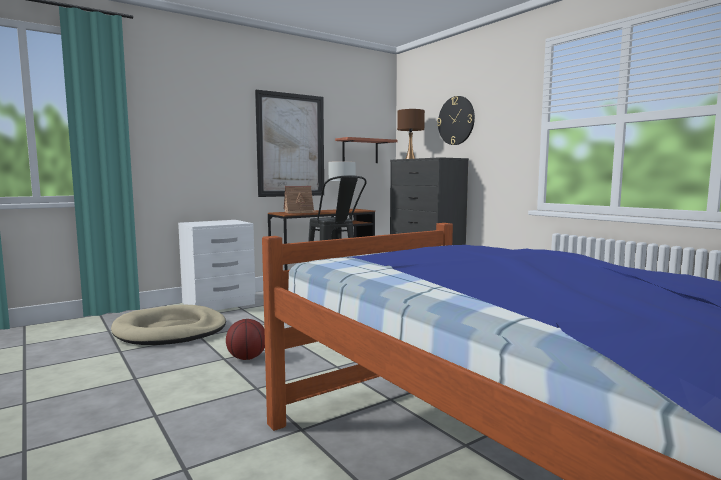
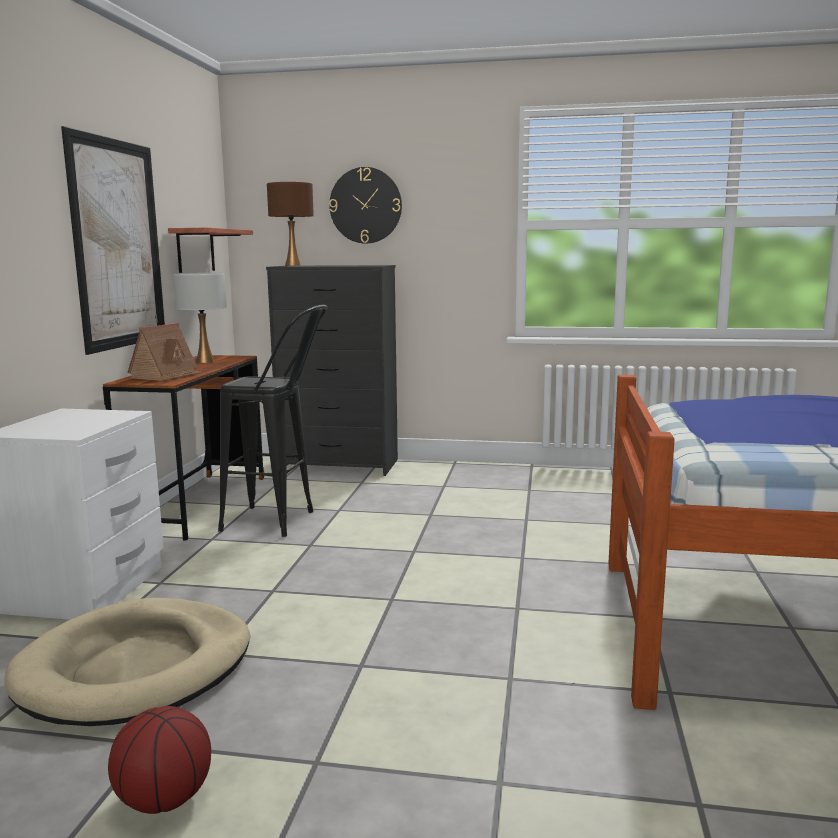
camera: 45 degrees left, 5 degrees up
basketball [226,319,265,360] -> basketball moved to [108,706,211,814]

